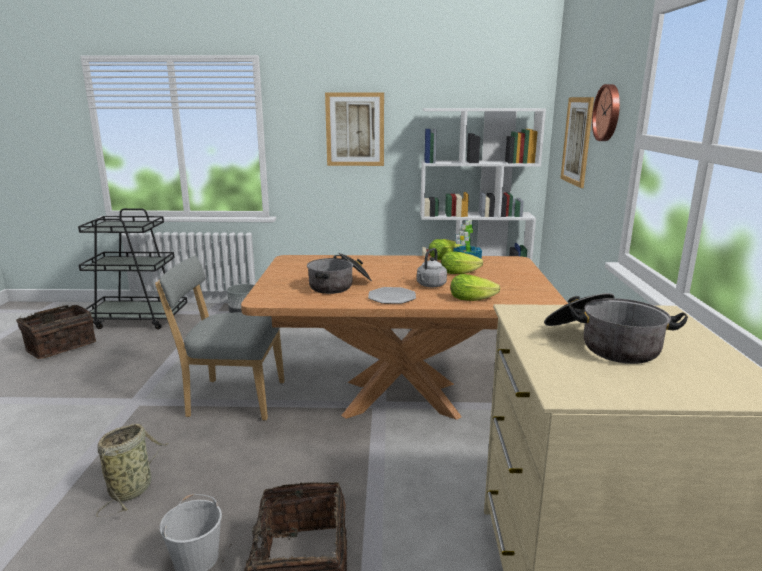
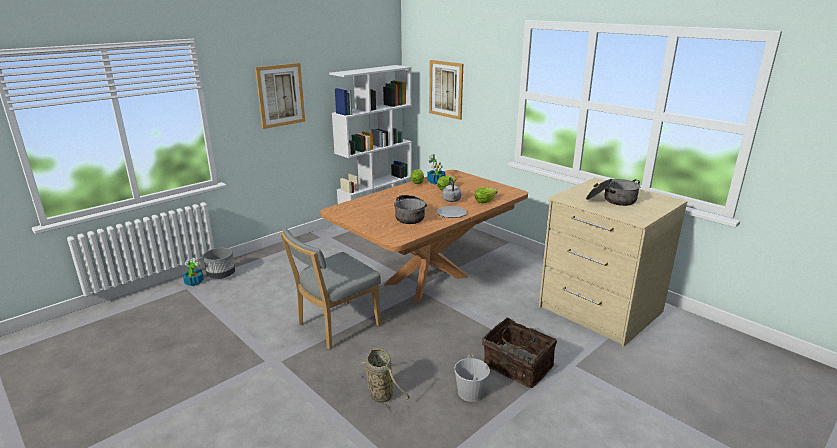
camera: 45 degrees left, 5 degrees up
basket [16,305,96,359] -> none
black cart [78,208,187,330] -> none
wall clock [592,84,620,141] -> none
none -> potted plant [183,258,204,286]

